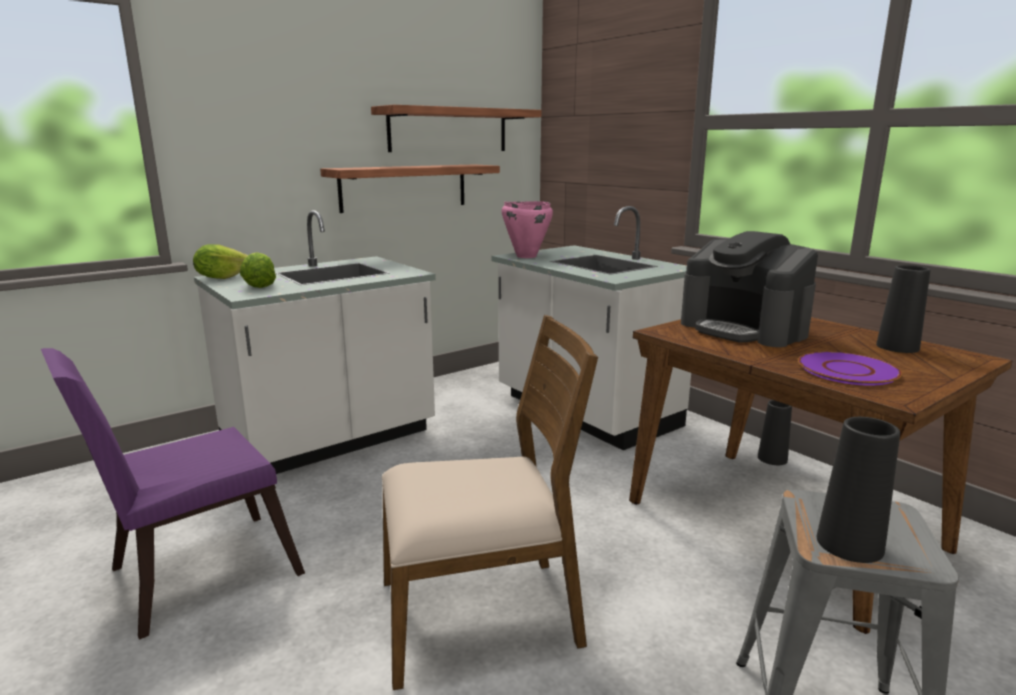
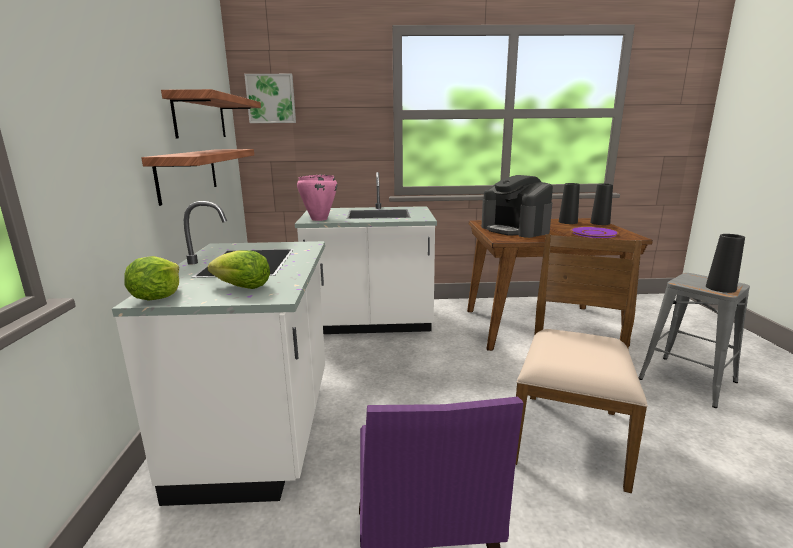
camera: 55 degrees left, 0 degrees up
coffee machine [681,231,818,347] -> coffee machine turned 60 degrees clockwise [481,175,553,238]
black vase [758,400,792,465] -> black vase moved to [590,183,613,225]
none -> picture [244,74,296,123]

